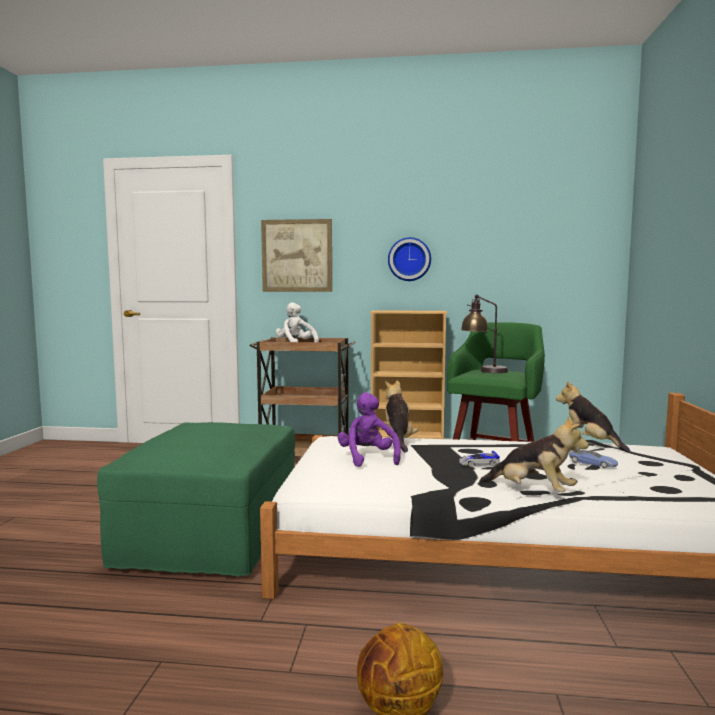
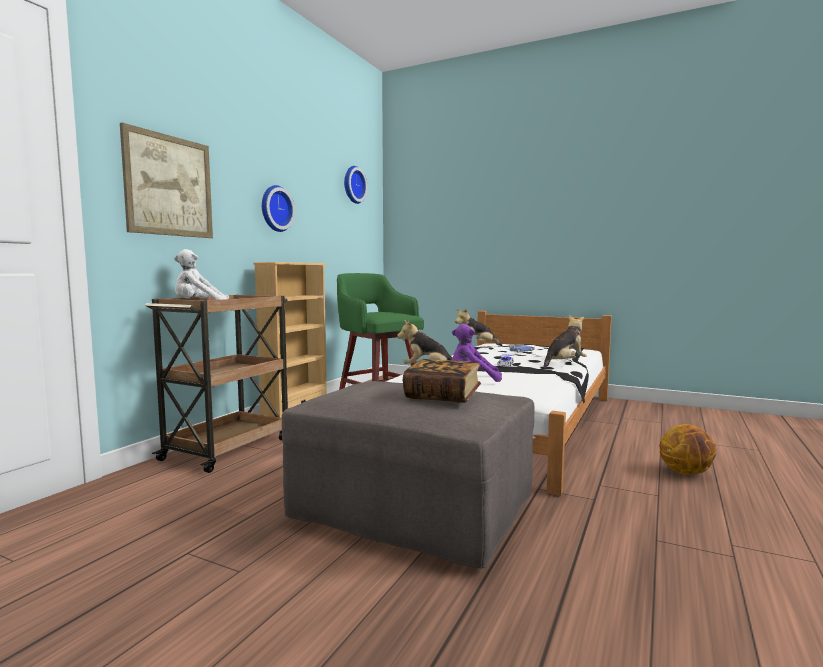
camera: 70 degrees left, 0 degrees up
green ottoman [97,422,295,577] -> grey ottoman [282,381,534,568]
table lamp [461,294,508,373] -> none
none -> wall clock [344,166,368,204]
none -> book [403,359,481,403]

